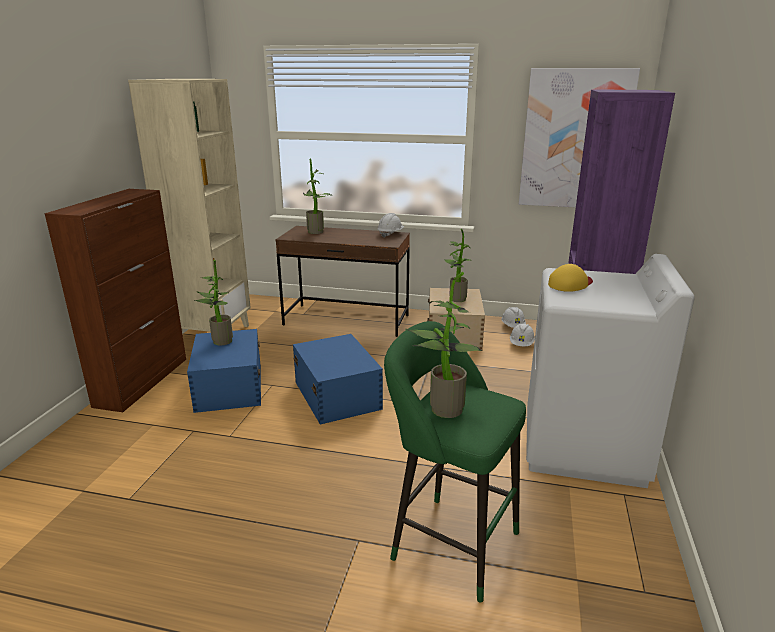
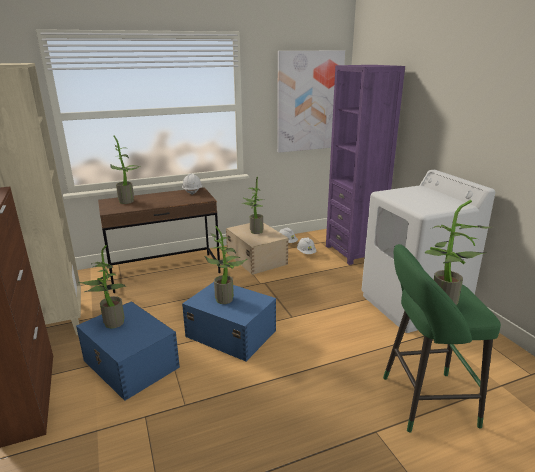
camera: 35 degrees left, 0 degrees up
yellow cap [548,264,593,292] -> none
none -> potted plant [205,226,247,304]

